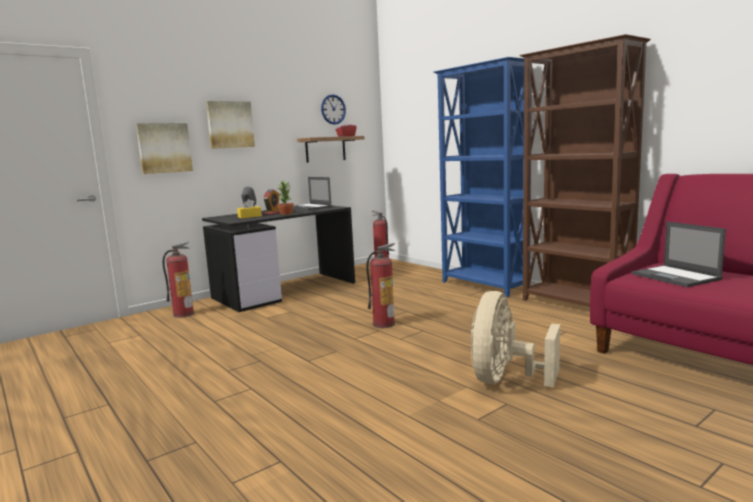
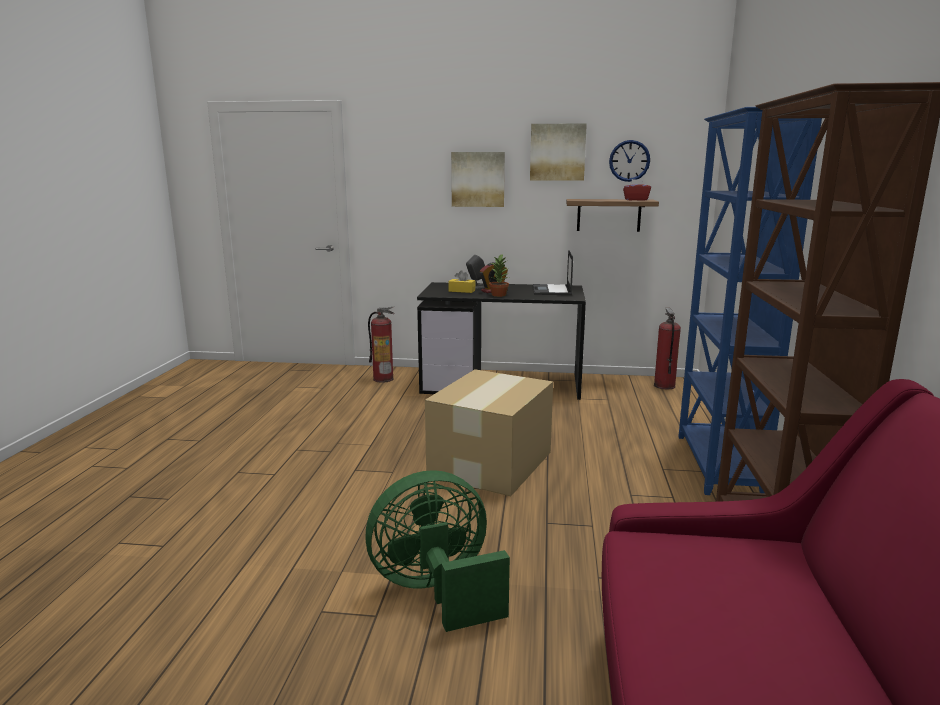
camera: 45 degrees right, 5 degrees up
picture [136,123,193,174] -> picture moved to [530,123,587,181]
fire extinguisher [366,243,395,328] -> cardboard box [425,369,553,496]
beige fan [471,291,560,387] -> green fan [365,470,510,632]
laptop [632,221,726,287] -> none

